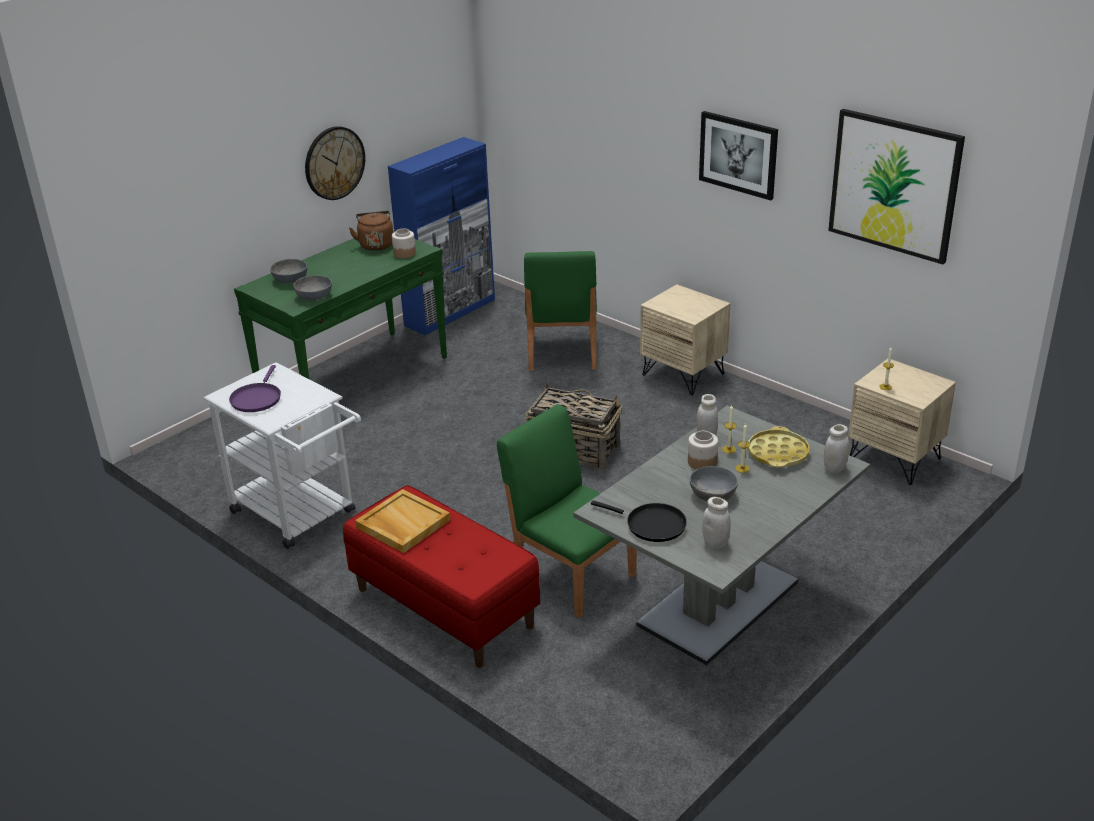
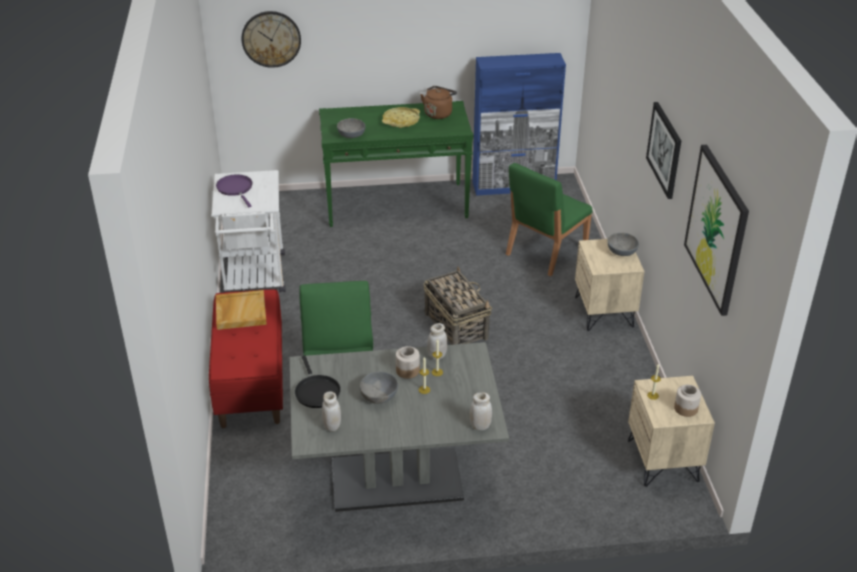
camera: 40 degrees right, 5 degrees up
purple frying pan [229,365,281,412] -> purple frying pan turned 105 degrees clockwise [216,174,252,207]
grey bowl [270,259,307,283] -> grey bowl moved to [607,233,639,256]
wall clock [305,126,365,200] -> wall clock moved to [242,11,301,68]
jar [392,229,416,258] -> jar moved to [674,385,701,417]
yellow tray [748,426,809,468] -> yellow tray moved to [382,107,420,128]

